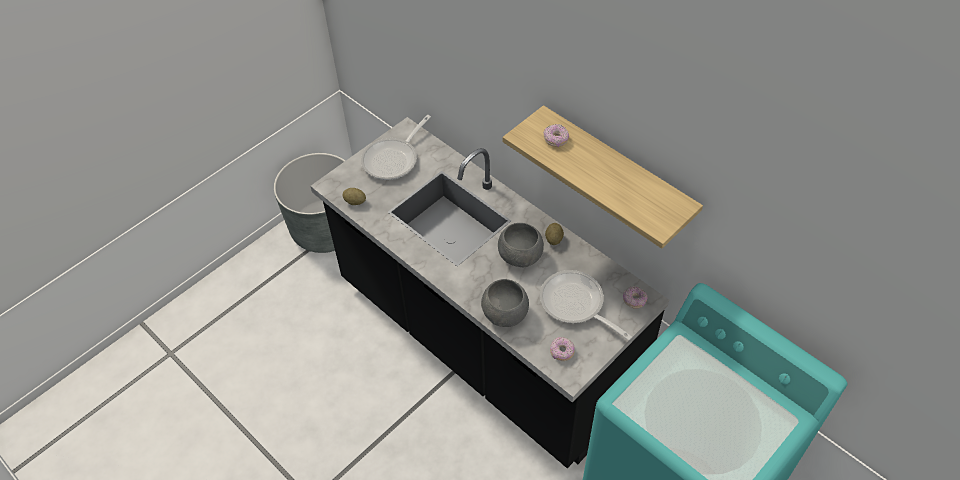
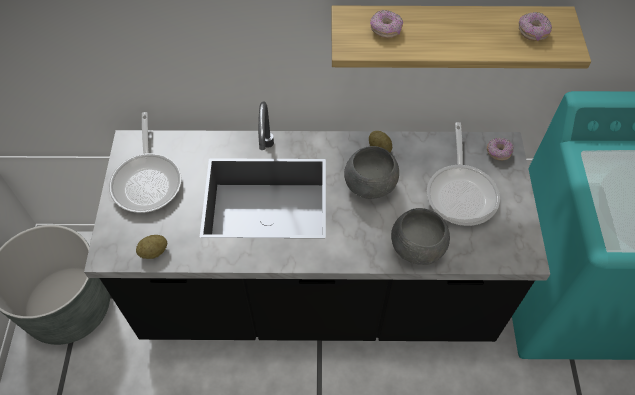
camera: 45 degrees left, 5 degrees up
frying pan [540,270,632,340] -> frying pan turned 90 degrees counterclockwise [427,122,500,226]
donut [550,337,575,361] -> donut moved to [519,12,552,41]

